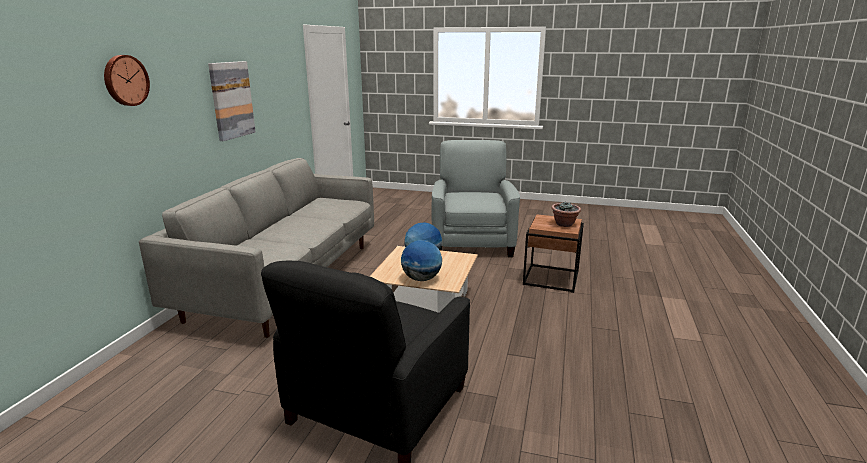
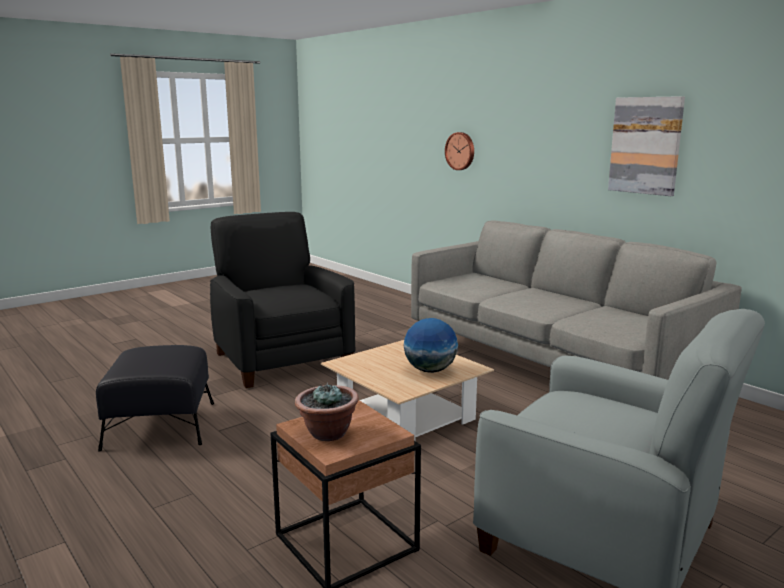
camera: 125 degrees right, 5 degrees down
wall clock [104,55,150,106] -> wall clock moved to [445,132,474,170]
globe [401,240,442,281] -> none
none -> black ottoman [96,345,214,452]

